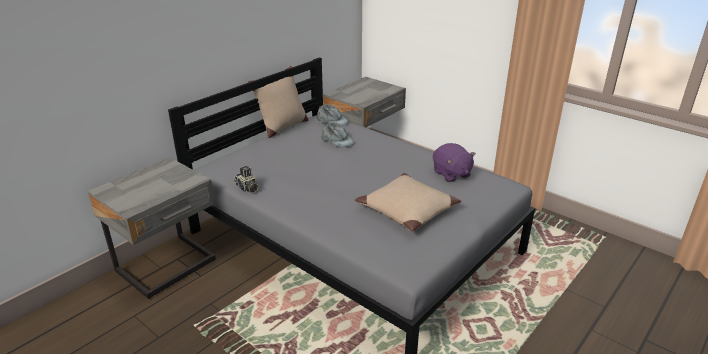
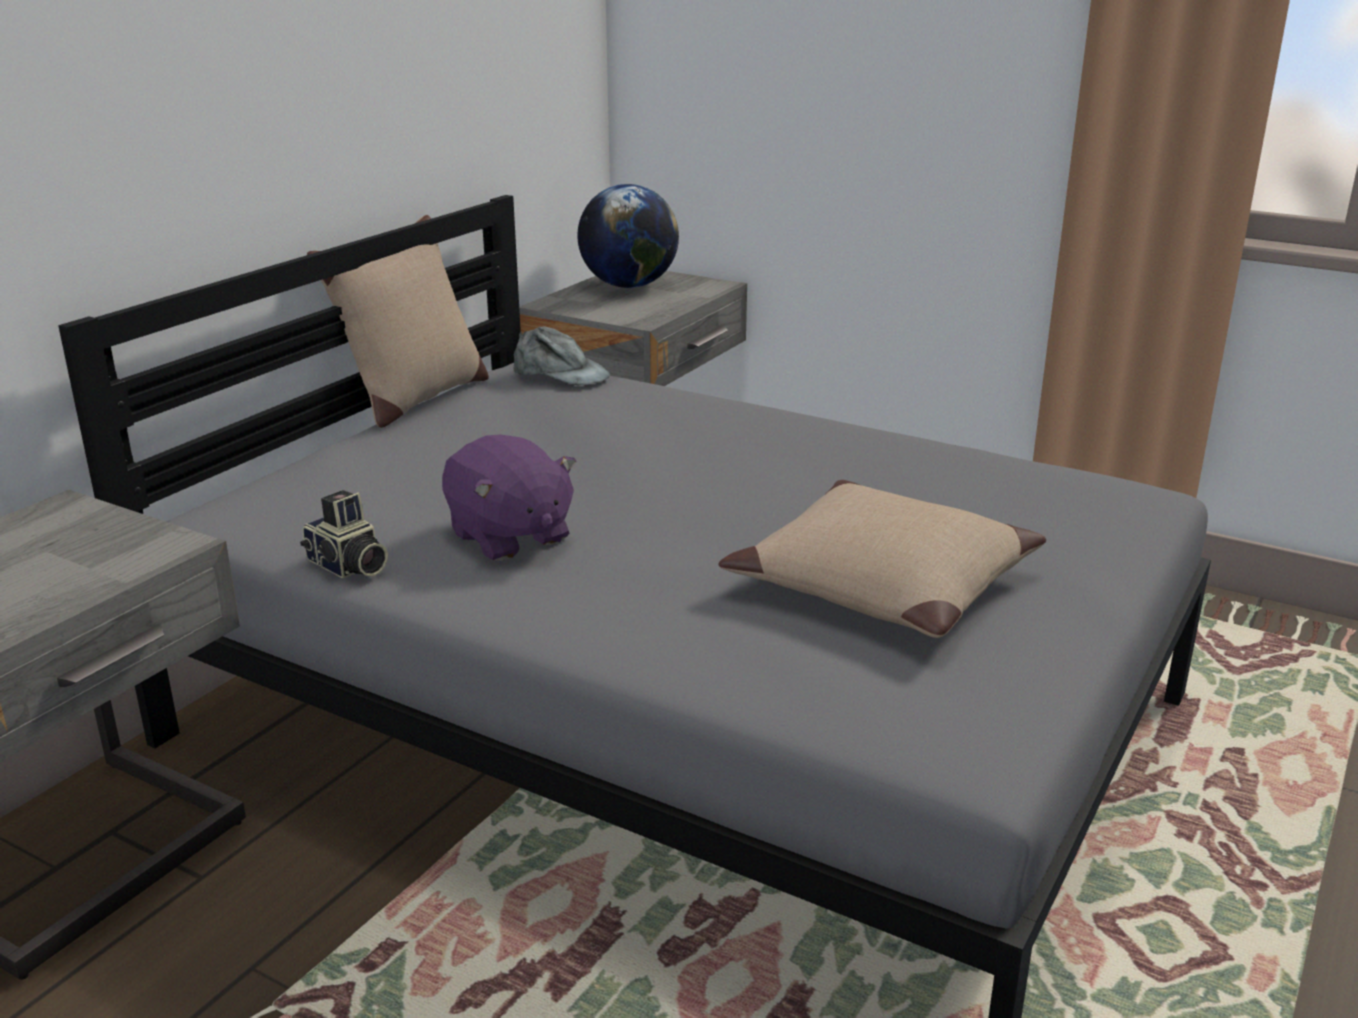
camera: 10 degrees left, 5 degrees down
grey cap [321,122,354,147] -> none
purple plush toy [433,143,476,182] -> purple plush toy moved to [442,434,576,561]
none -> globe [577,184,679,288]

